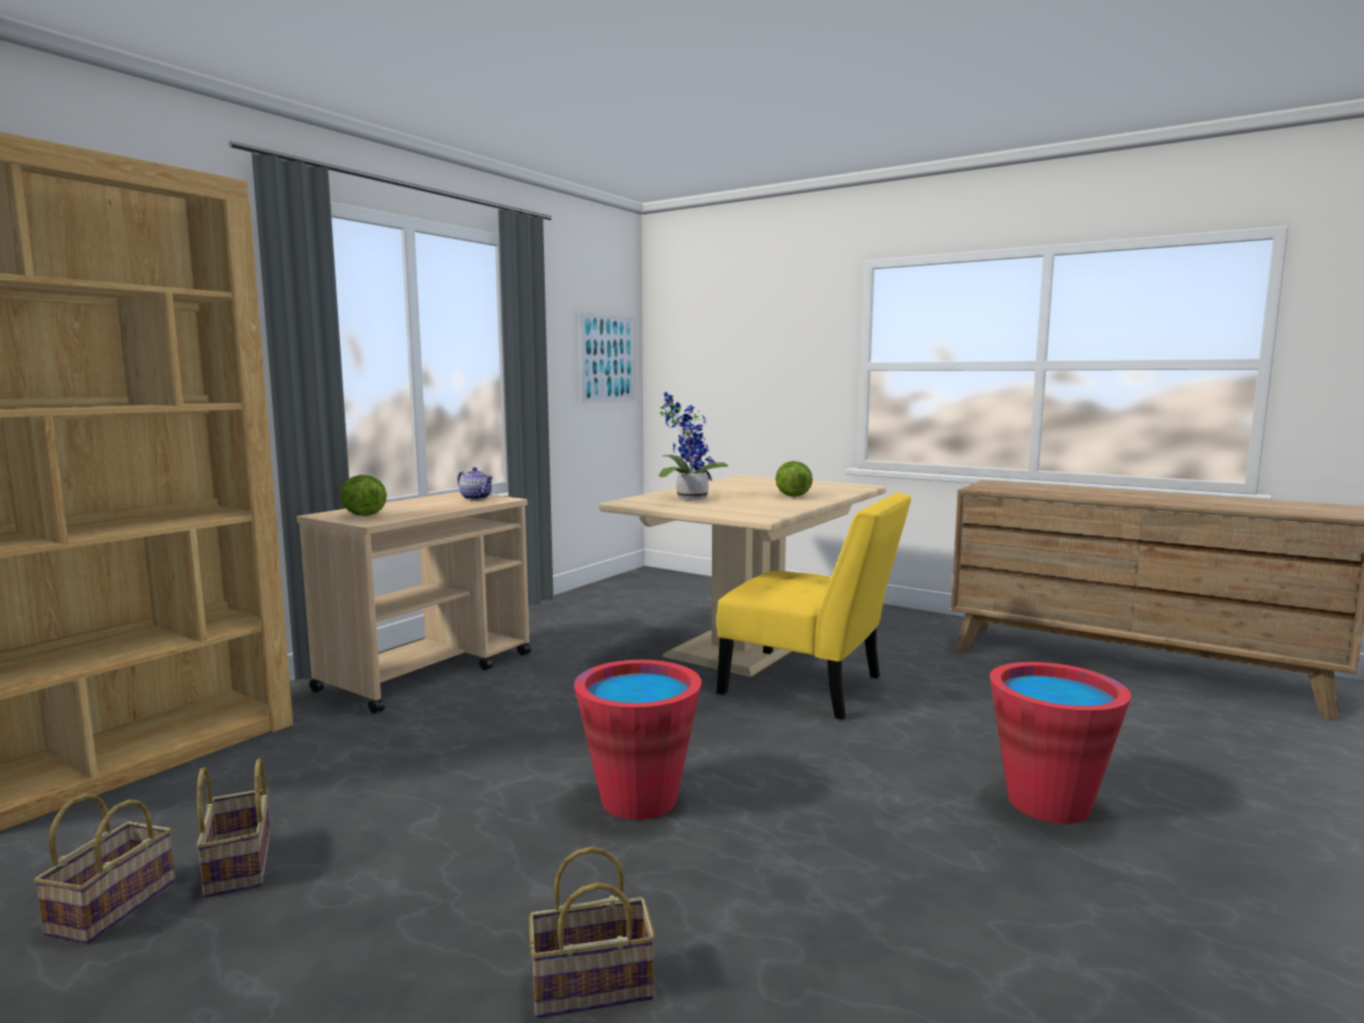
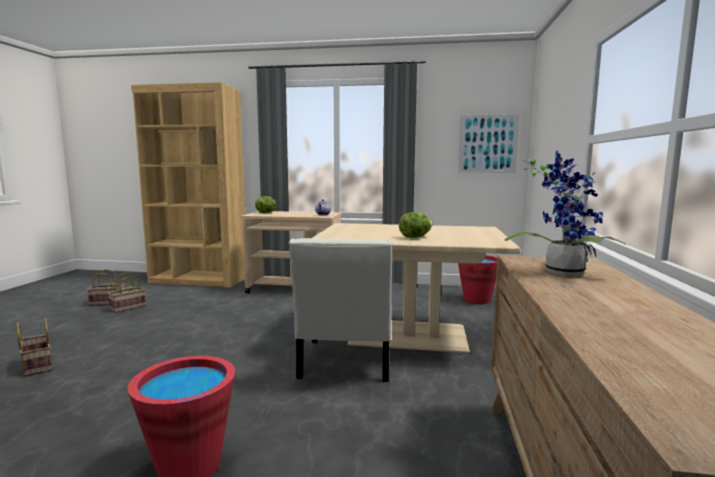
camera: 65 degrees right, 0 degrees up
red bucket [574,660,702,820] -> red bucket moved to [458,255,497,304]
potted plant [659,392,728,500] -> potted plant moved to [504,150,626,276]
yellow chair [717,493,912,720] -> white chair [289,238,392,382]

